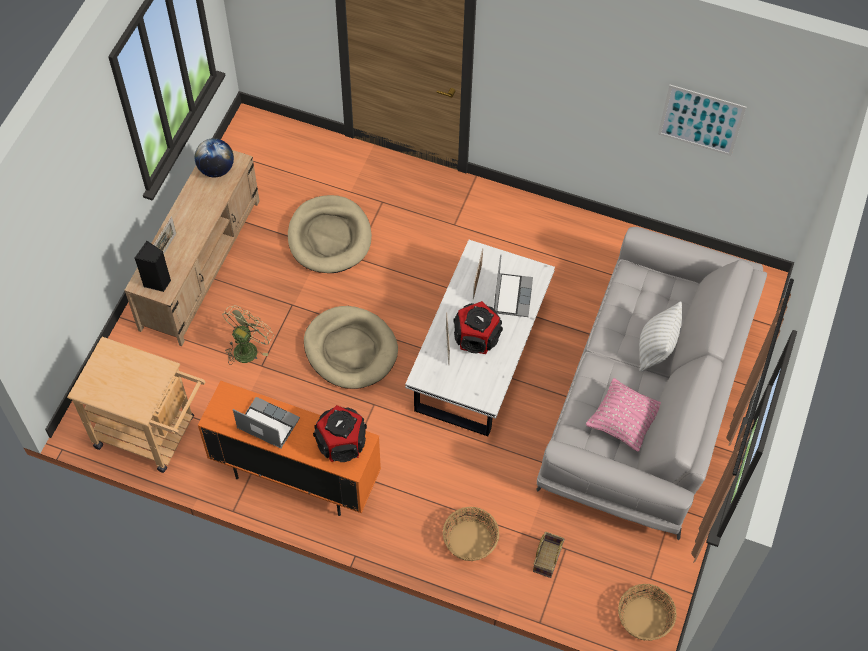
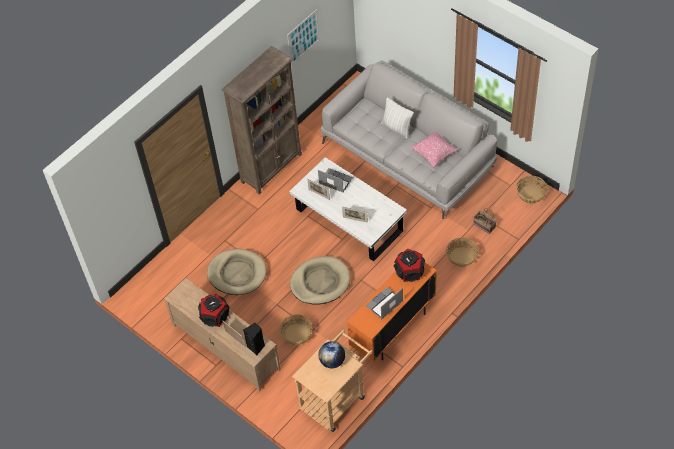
camera: 65 degrees left, 5 degrees down
globe [195,138,234,177] -> globe moved to [318,341,345,368]
green fan [222,305,274,365] -> basket [279,314,313,345]
speaker [453,301,503,354] -> speaker moved to [198,294,230,327]
none -> brown bookcase [222,46,302,194]

